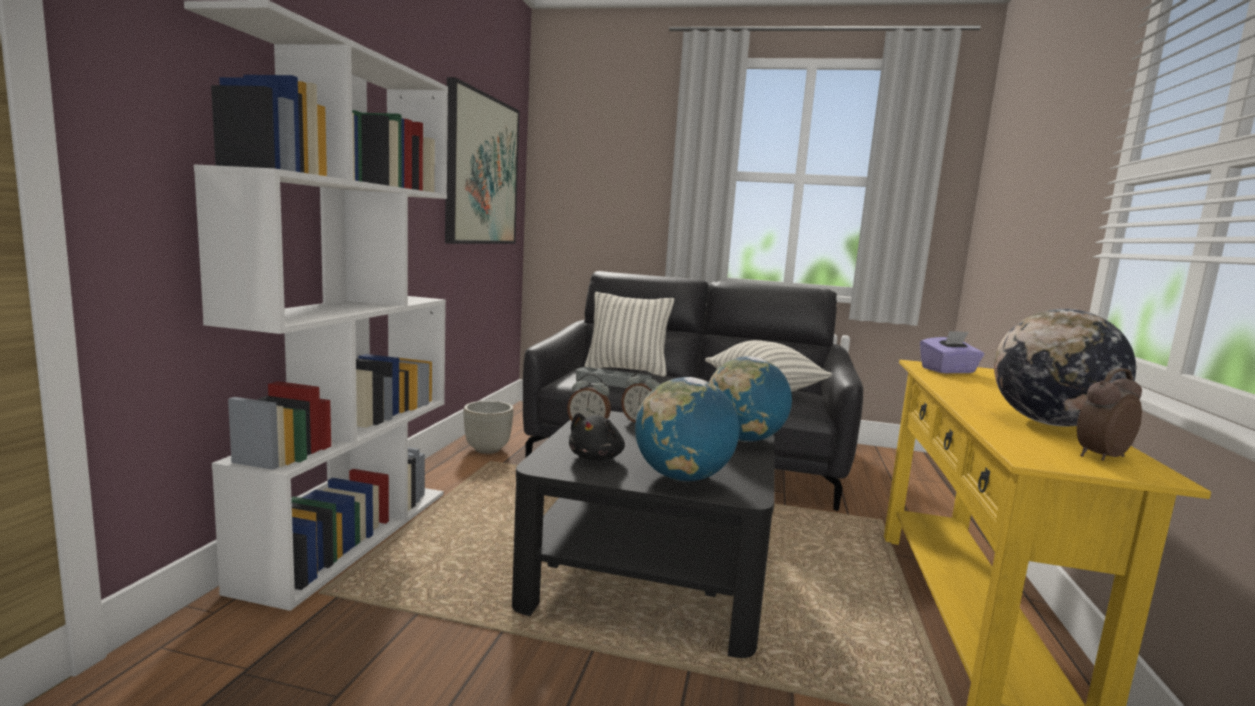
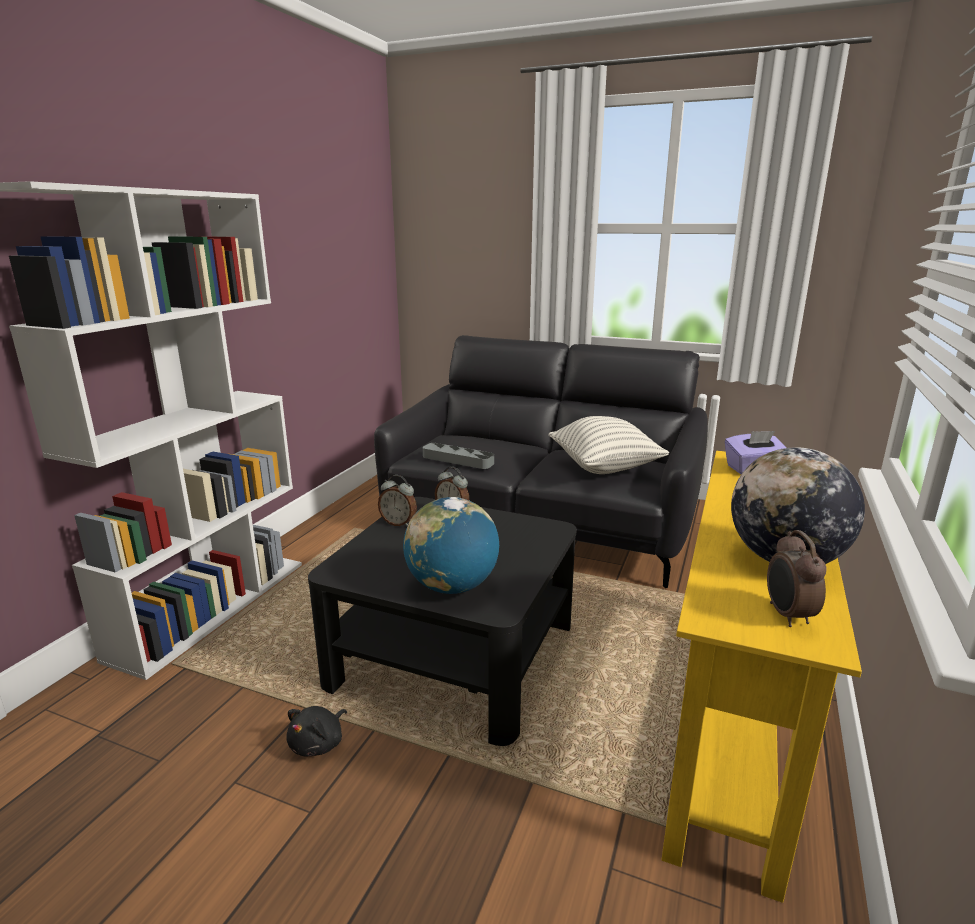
camera: 10 degrees right, 10 degrees up
picture [445,77,519,244] -> none
grey planter [464,401,513,454] -> none
black plush toy [569,413,625,461] -> black plush toy moved to [286,706,347,756]
pillow [585,292,674,377] -> none
globe [709,356,792,442] -> none
alarm clock [1077,368,1142,461] -> alarm clock turned 75 degrees counterclockwise [767,530,827,627]

